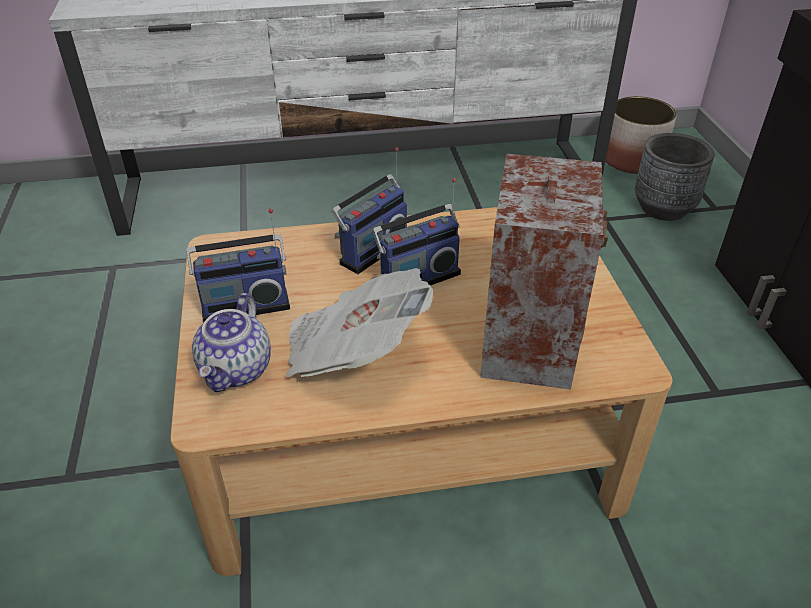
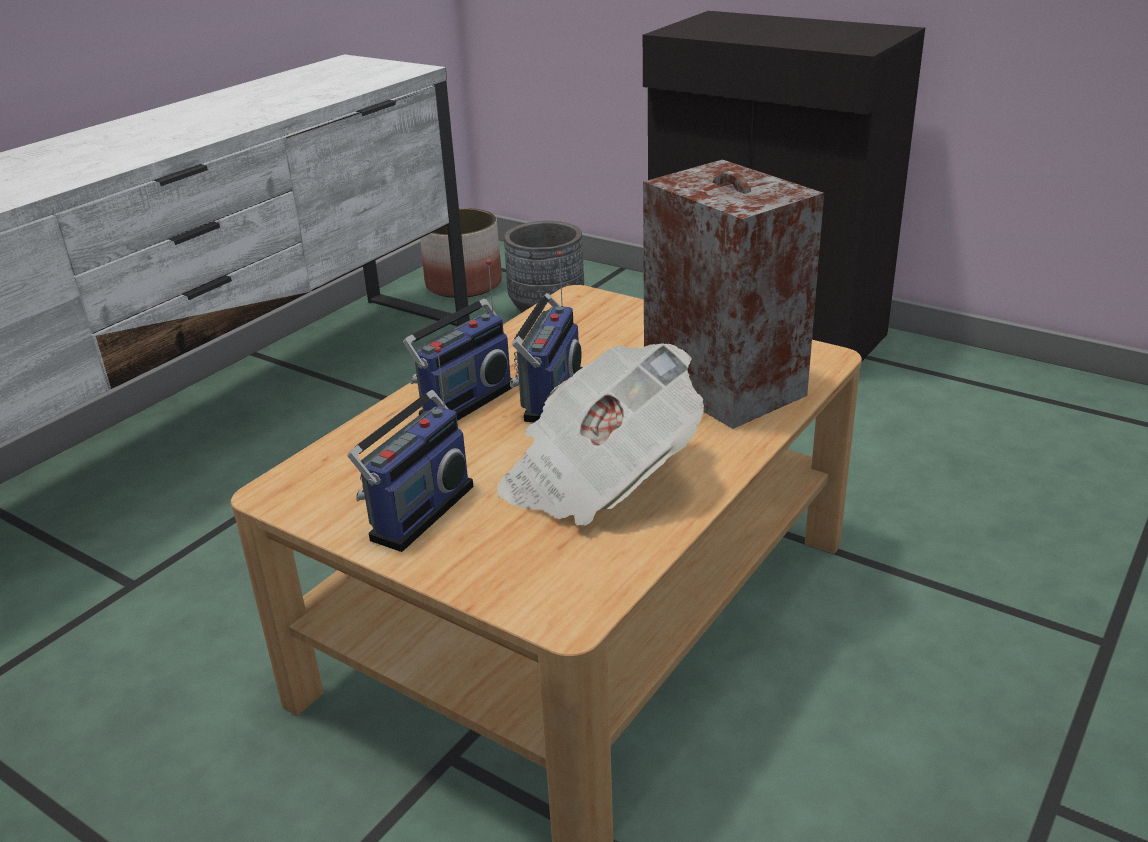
camera: 45 degrees left, 10 degrees down
teapot [192,293,271,392] -> none
radio [331,147,407,274] -> radio turned 45 degrees clockwise [403,259,512,421]

